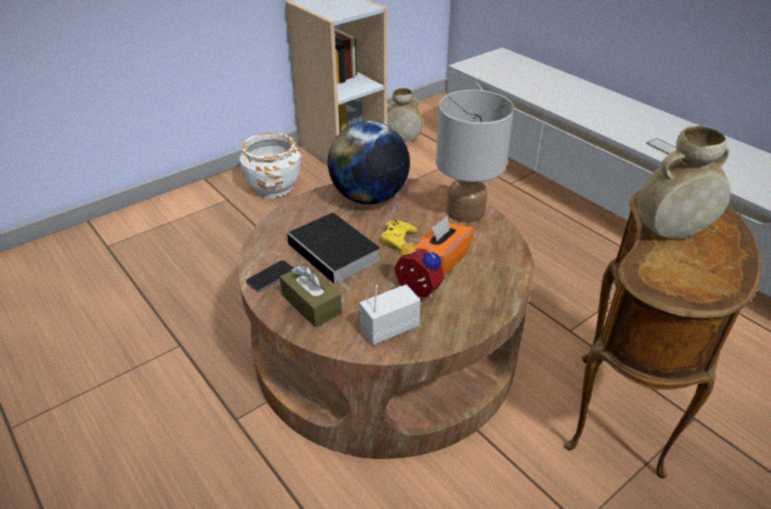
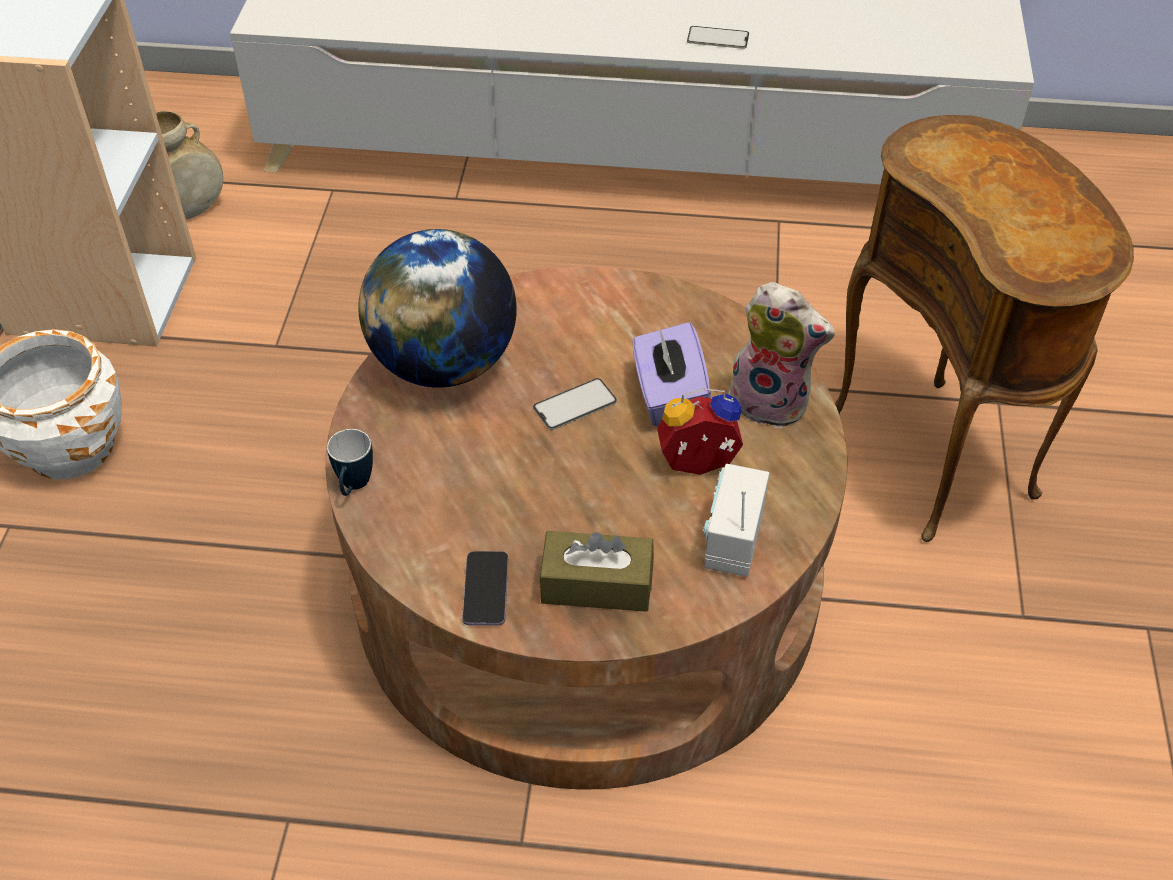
camera: 45 degrees left, 10 degrees up
book [287,213,380,290] -> none
yellow game controller [381,220,417,250] -> phone [533,378,617,430]
orange tissue box [416,216,474,275] -> purple tissue box [633,322,711,426]
grey table lamp [436,90,514,223] -> none
beige vase [638,126,730,239] -> none
none -> mug [327,429,373,496]
none -> plush toy [728,282,835,429]

